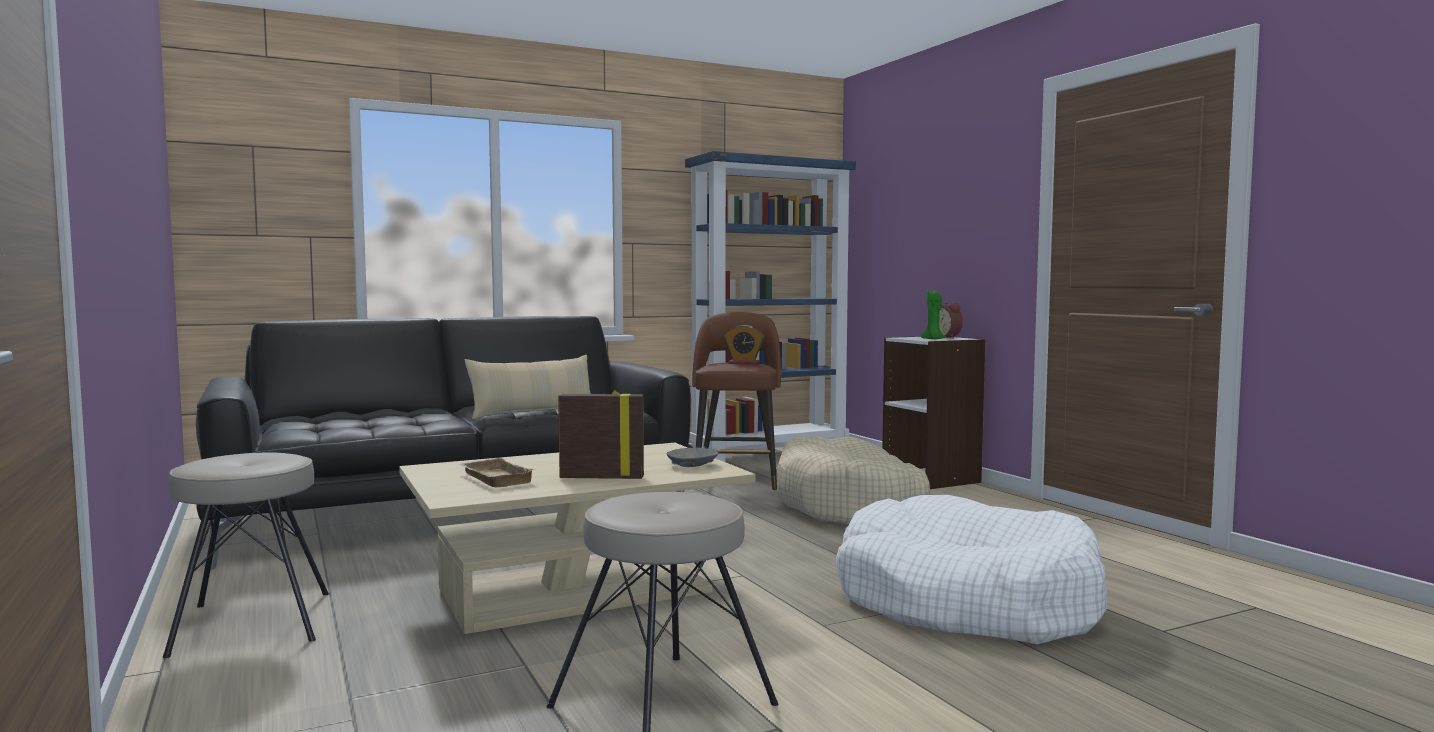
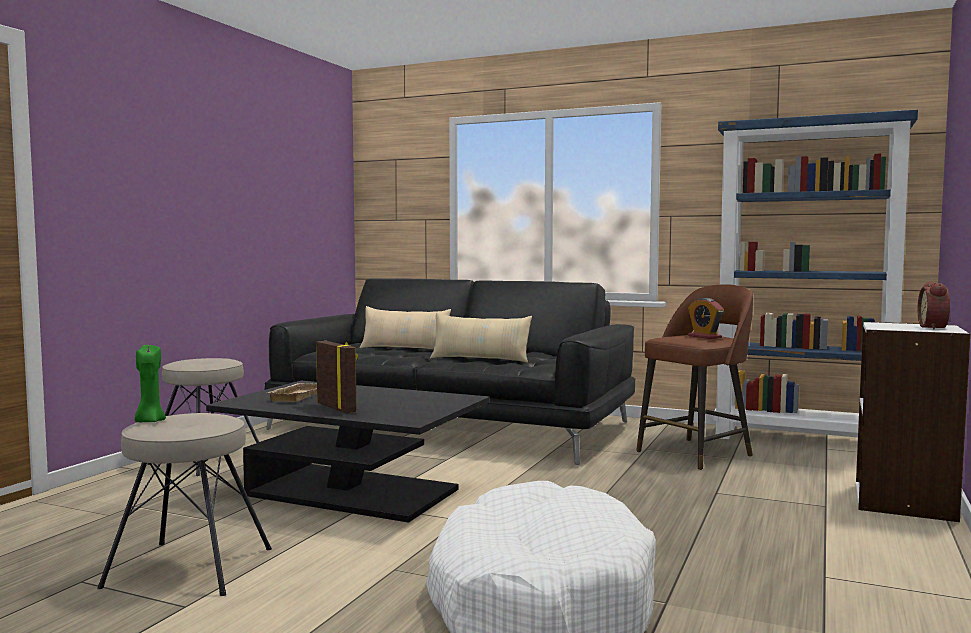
camera: 50 degrees right, 0 degrees up
beige coffee table [399,443,755,634] -> black coffee table [206,381,490,523]
grey bowl [667,447,718,467] -> none
beige dog bed [777,436,931,524] -> none
green candle [921,288,946,340] -> green candle moved to [135,345,166,422]
none -> beige pillow [360,306,451,350]

